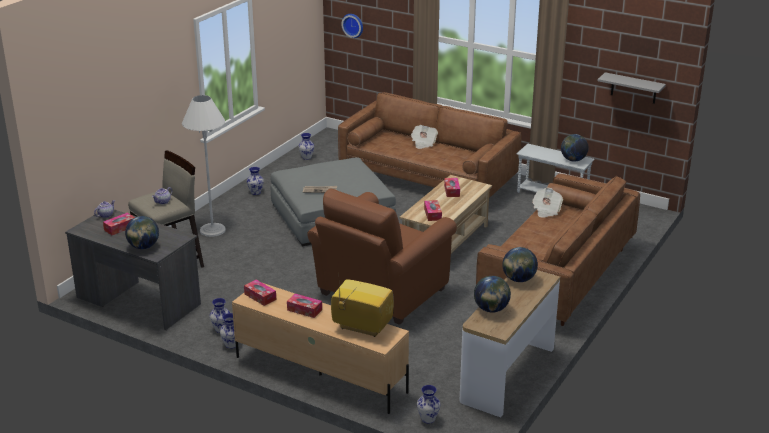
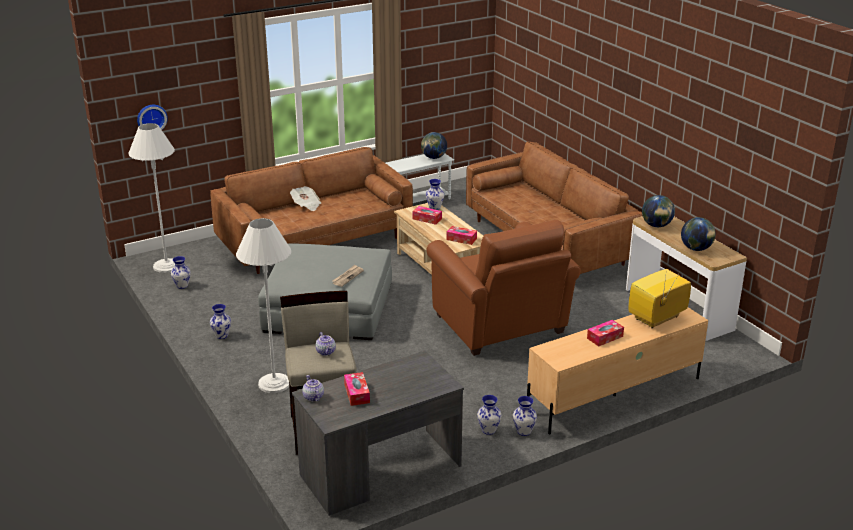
camera: 60 degrees left, 0 degrees up
globe [125,216,159,249] -> none
tissue box [244,280,276,306] -> none
vase [417,385,440,424] -> vase moved to [426,179,444,210]
newspaper [532,188,563,218] -> none
grey shelf [597,72,666,104] -> none
none -> white floor lamp [129,123,175,273]

